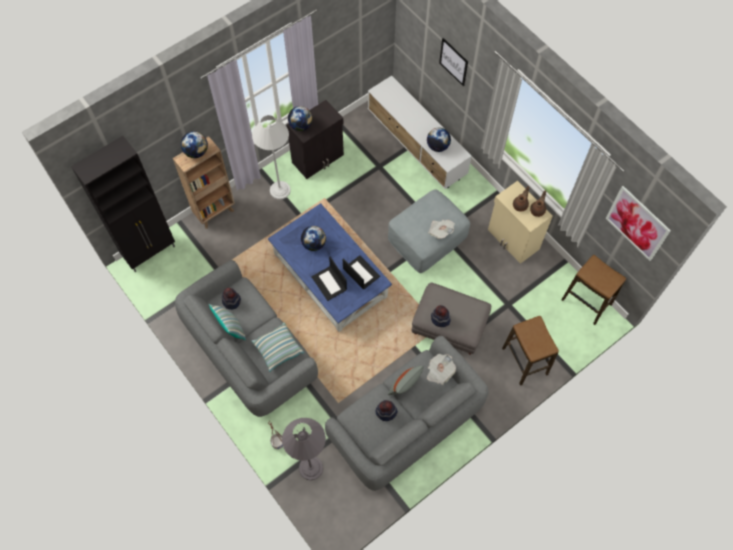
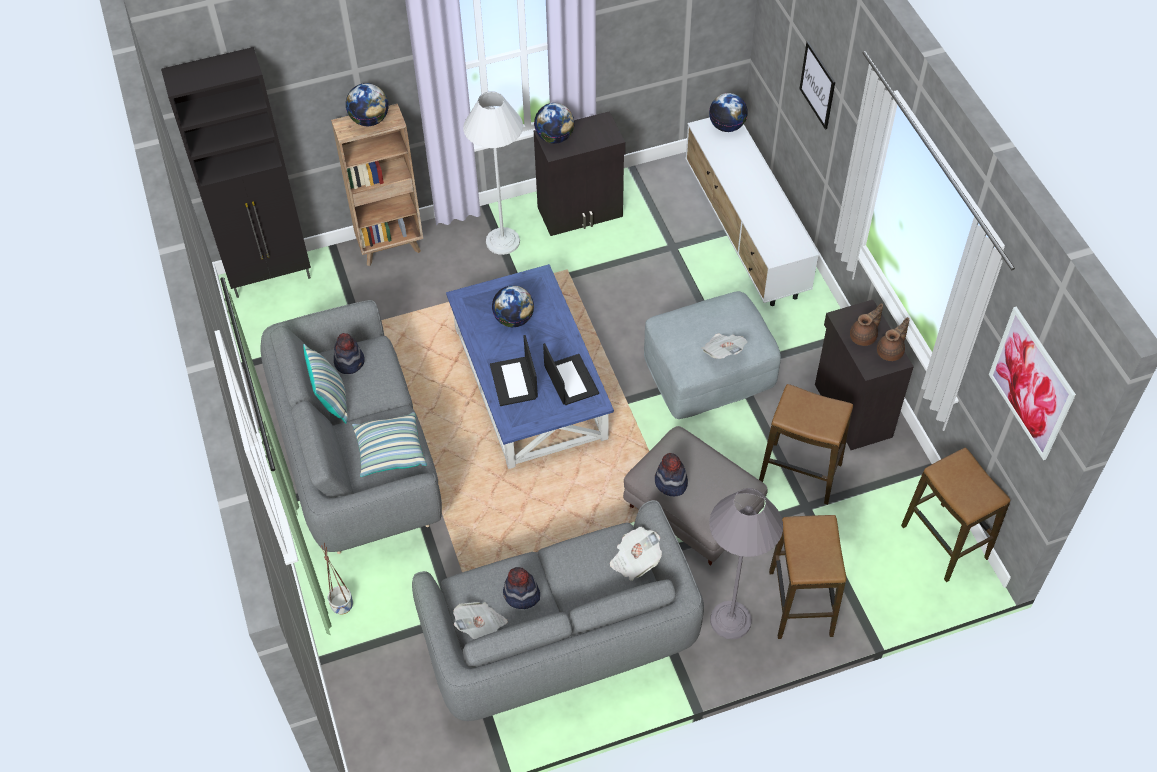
camera: 20 degrees right, 10 degrees down
grey floor lamp [282,418,326,480] -> grey floor lamp moved to [709,488,783,639]
grey pillow [388,366,424,395] -> none
globe [427,128,451,152] -> globe moved to [709,93,748,132]
beige cabinet [488,181,553,264] -> black cabinet [815,300,914,450]
none -> newspaper [453,602,508,639]
none -> stool [759,384,853,505]

